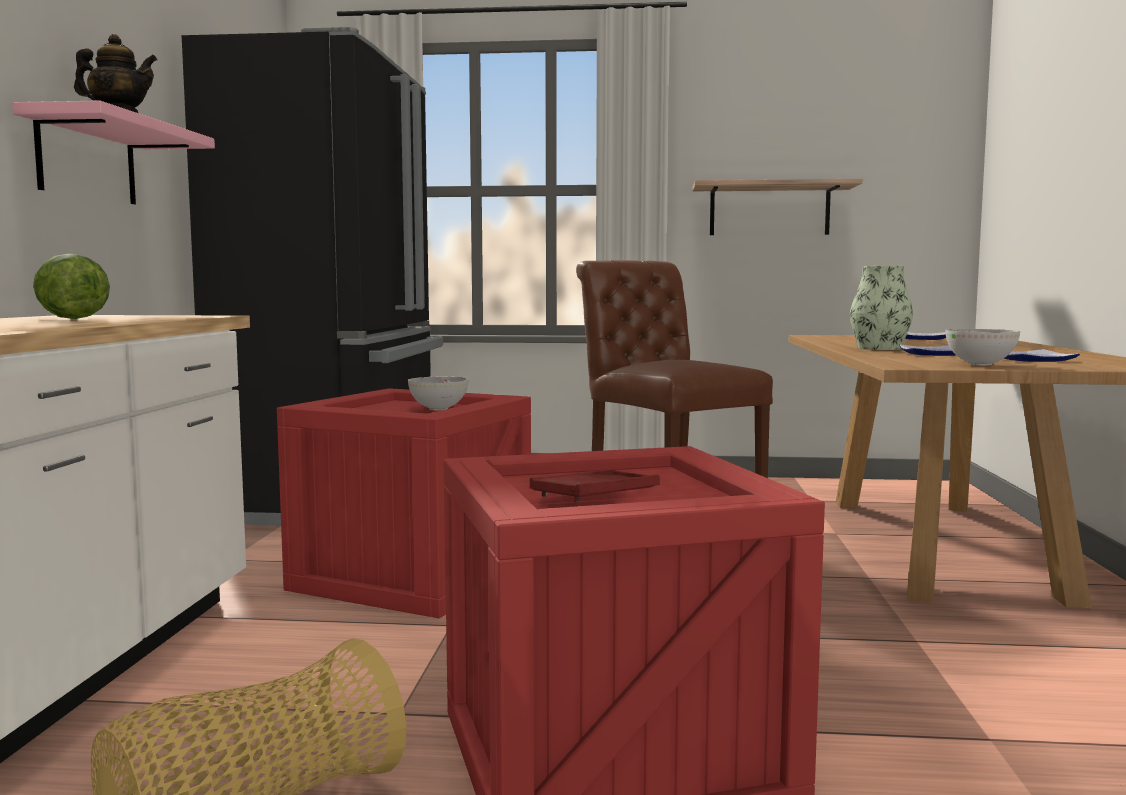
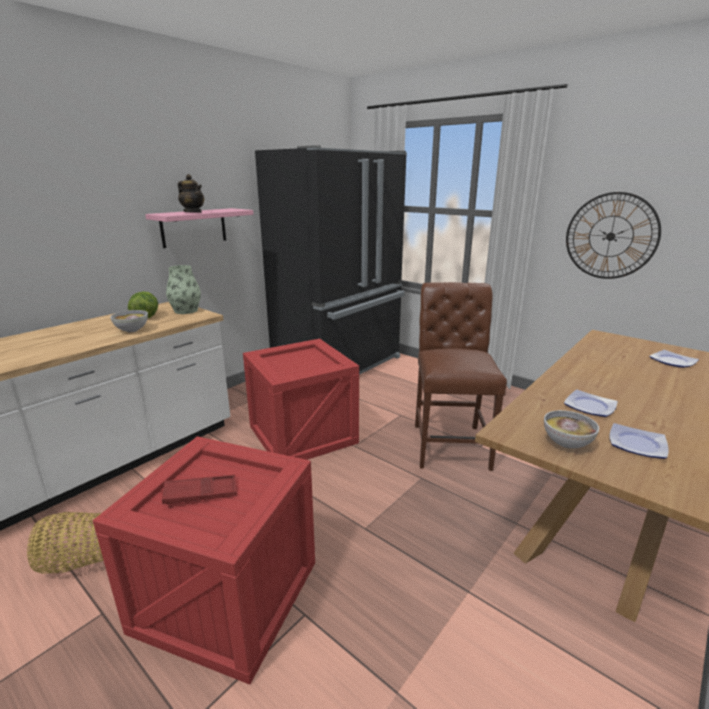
camera: 35 degrees right, 15 degrees up
bowl [408,377,468,411] -> bowl moved to [110,310,148,332]
shelf [692,179,862,235] -> wall clock [566,192,661,279]
vase [850,266,913,350] -> vase moved to [166,265,201,314]

